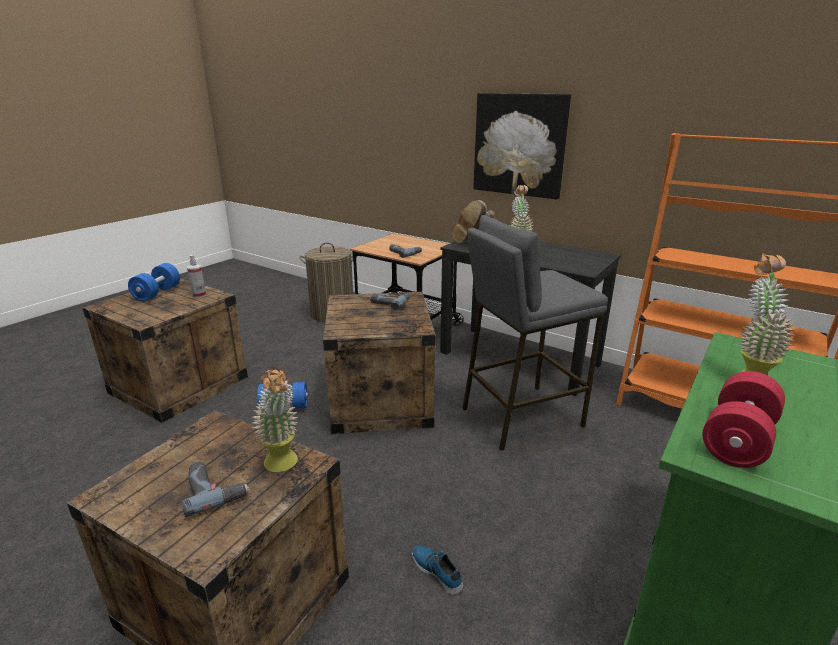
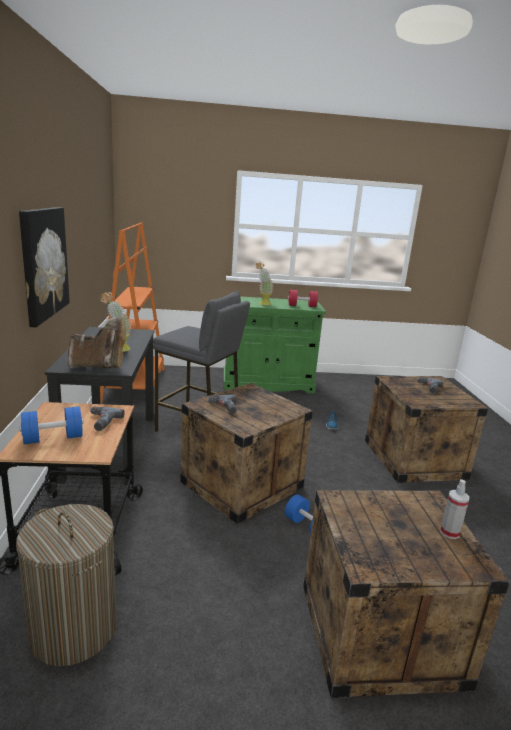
camera: 130 degrees left, 5 degrees down
blue dumbbell [128,263,180,301] -> blue dumbbell moved to [20,406,84,444]
spray bottle [187,255,206,298] -> spray bottle moved to [440,479,469,539]
potted plant [253,366,299,472] -> none

